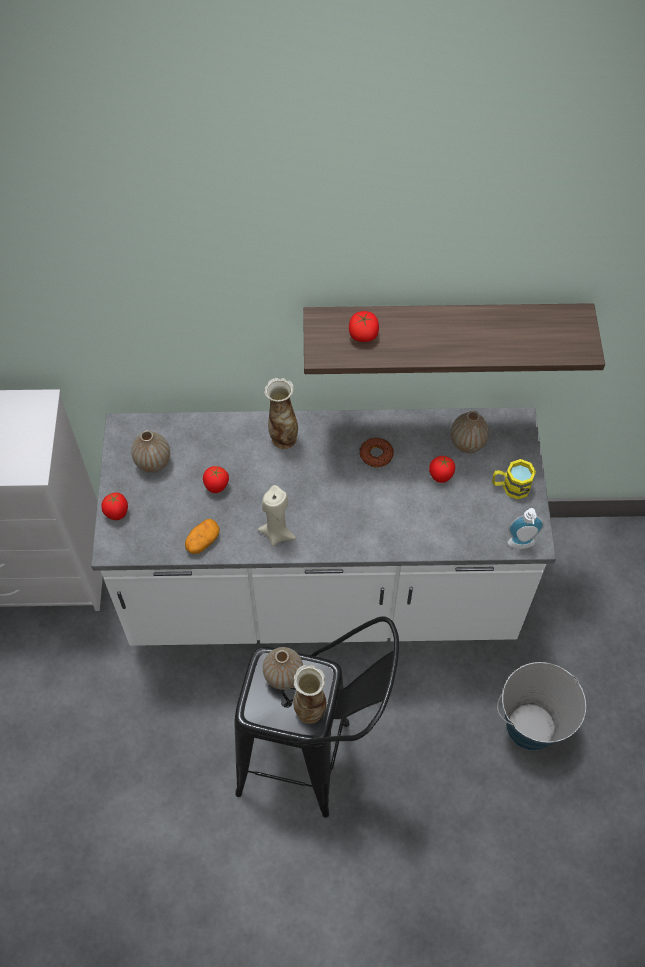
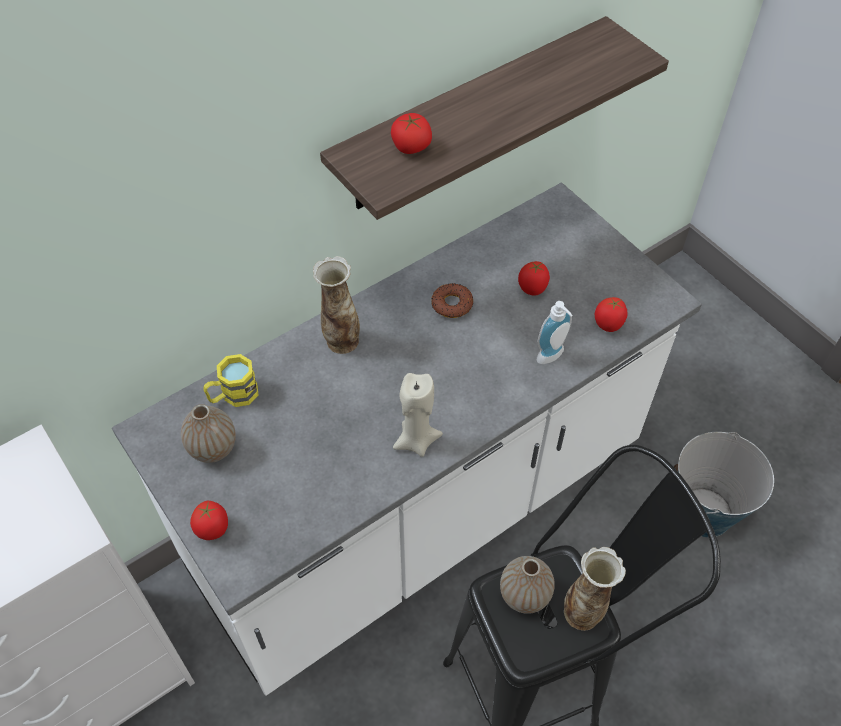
camera: 35 degrees left, 5 degrees down
potato [185,519,219,554] -> none
tomato [203,466,229,493] -> tomato moved to [595,297,627,332]
vase [451,411,489,453] -> none
yellow mug [492,459,536,500] -> yellow mug moved to [203,354,258,407]
soap dispenser [508,508,545,549] -> soap dispenser moved to [537,301,573,364]

